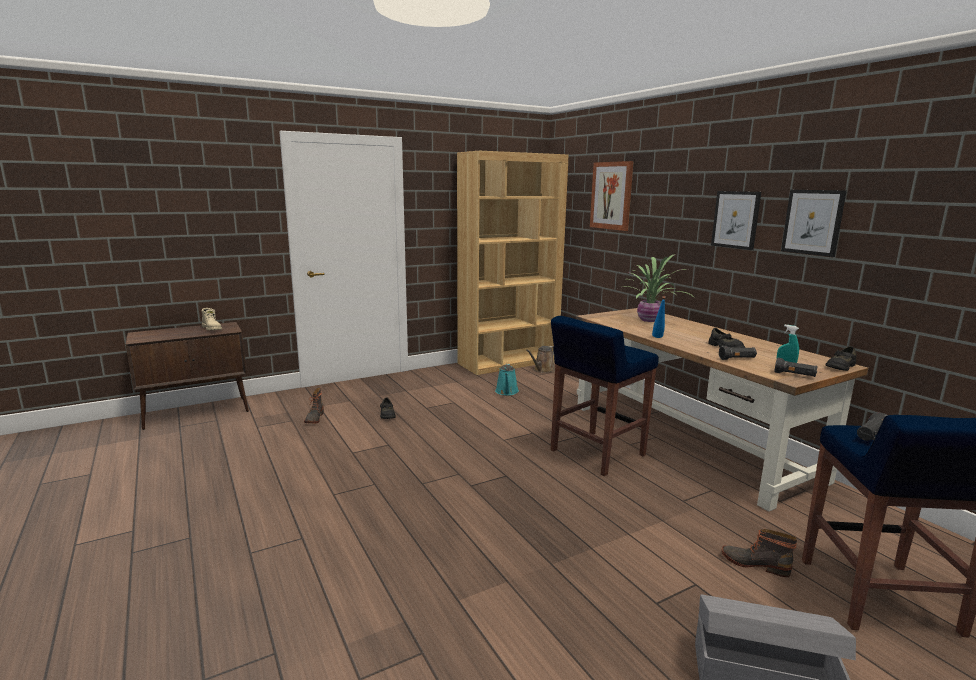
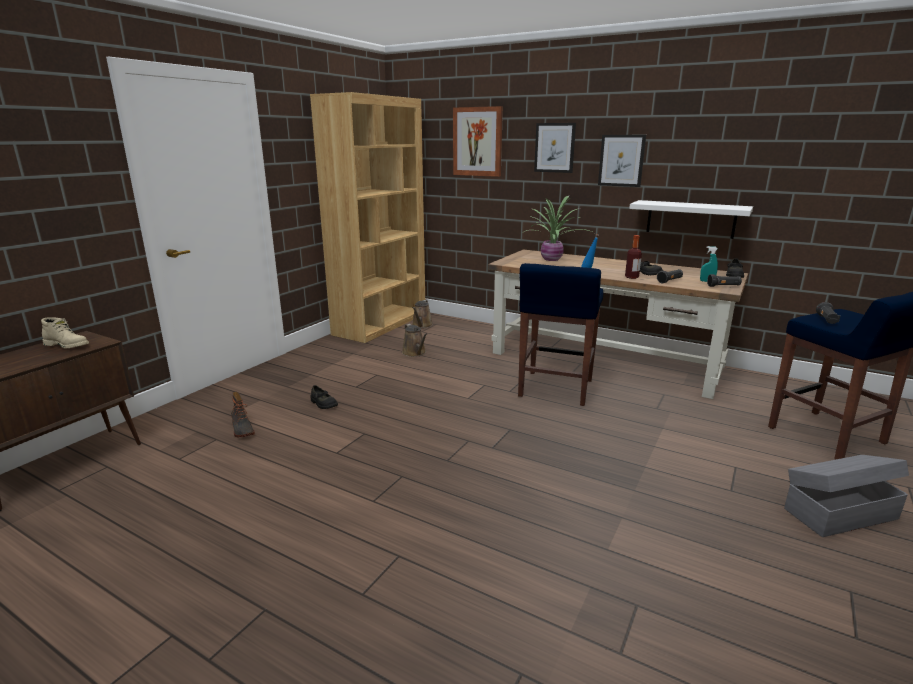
camera: 30 degrees left, 5 degrees up
turquoise watering can [495,364,519,395] -> brown watering can [402,324,427,357]
boot [722,529,797,577] -> none
picture [781,190,847,257] -> picture moved to [534,123,576,173]
none -> bottle [625,235,642,279]
none -> white shelf [629,200,753,239]

